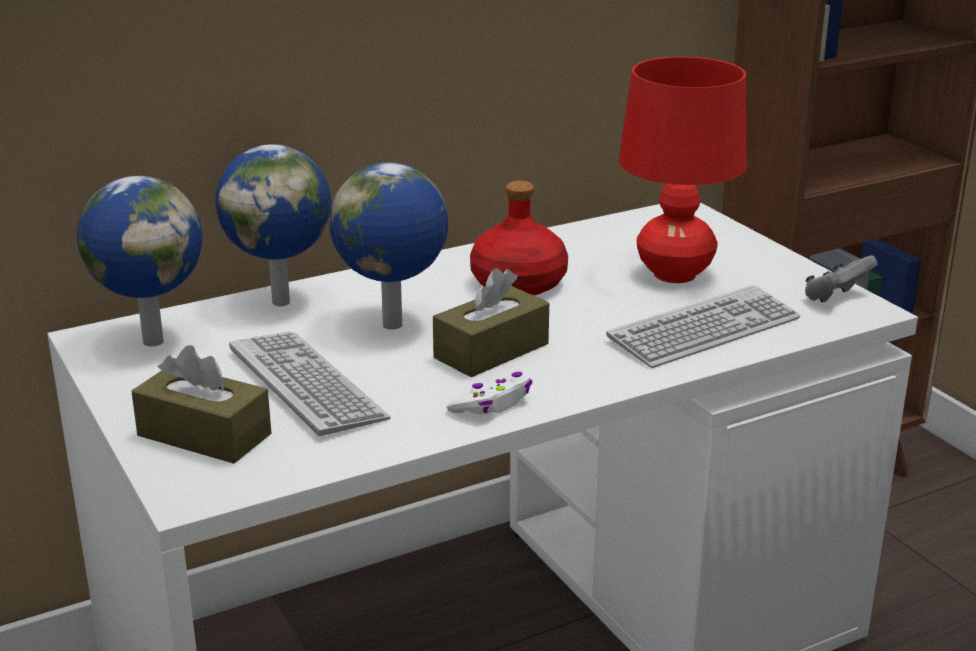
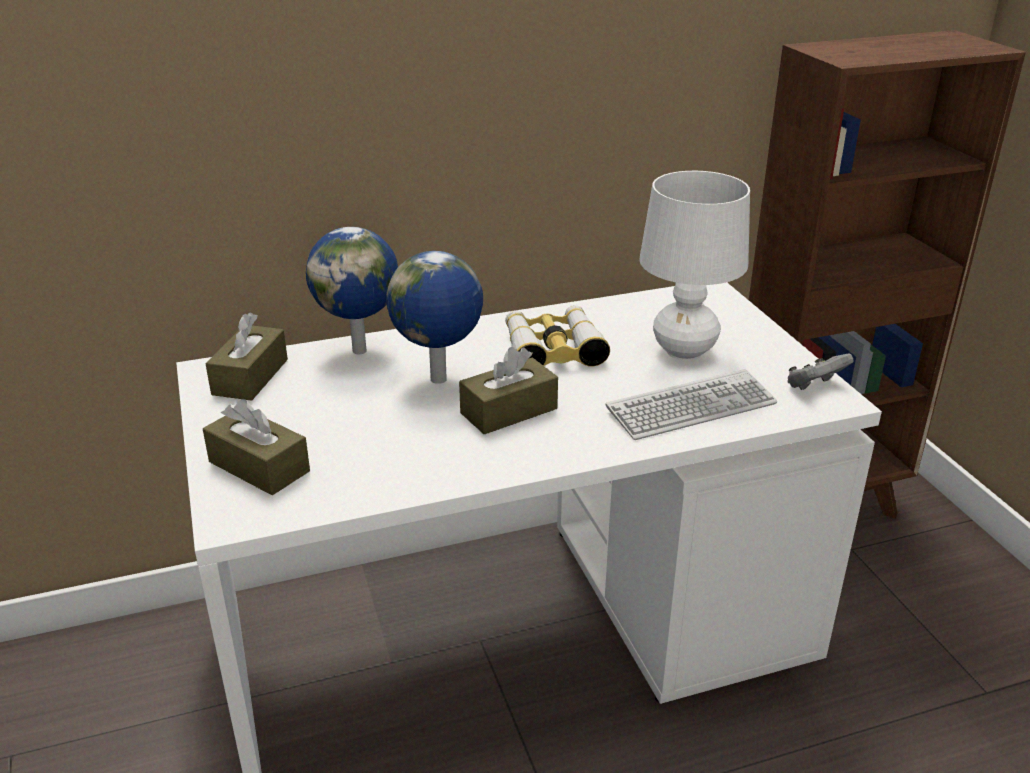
camera: 10 degrees right, 5 degrees up
globe [77,176,203,346] -> brown tissue box [206,313,288,401]
keyboard [229,331,391,436] -> none
white game controller [446,372,532,415] -> none
red bottle [470,181,568,296] -> binoculars [505,305,610,367]
red table lamp [619,57,747,283] -> white table lamp [639,171,750,361]

